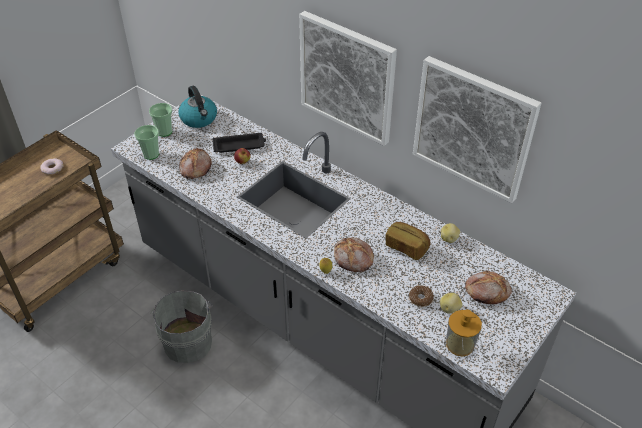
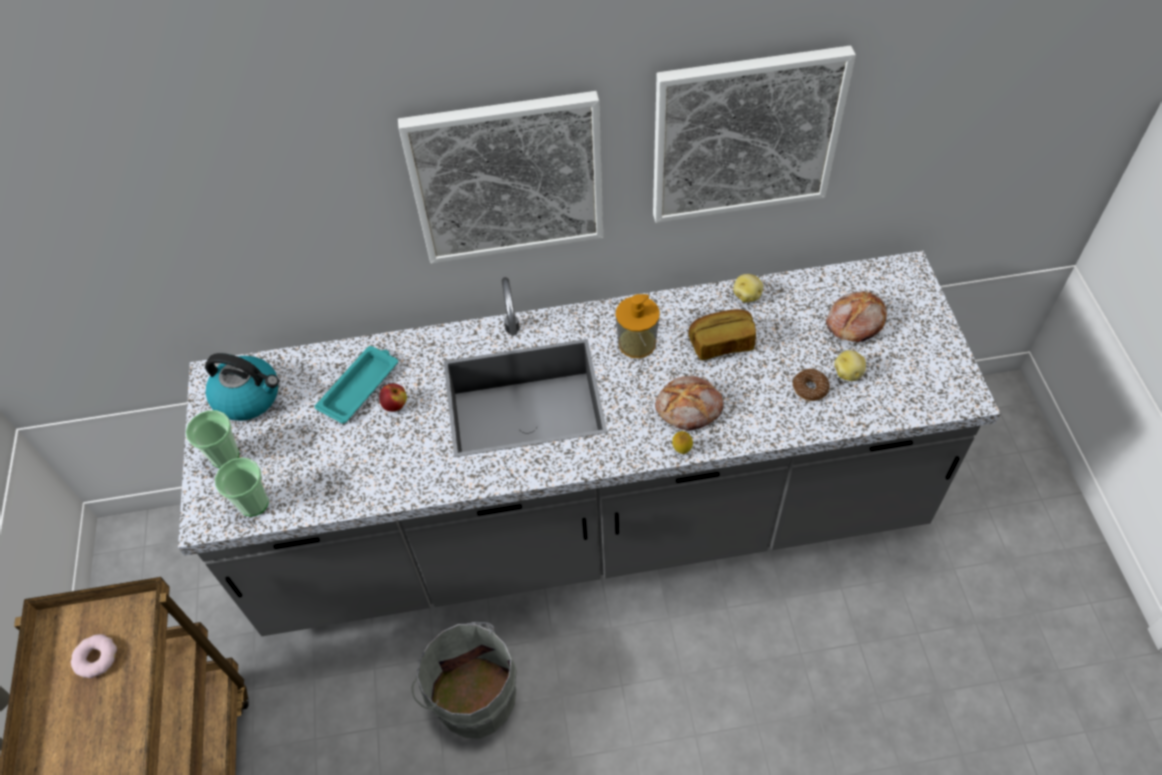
camera: 45 degrees left, 10 degrees up
bread [179,148,212,179] -> none
black tray [212,133,266,153] -> turquoise tray [314,346,398,424]
soap dispenser [446,310,482,357] -> soap dispenser moved to [615,294,660,358]

